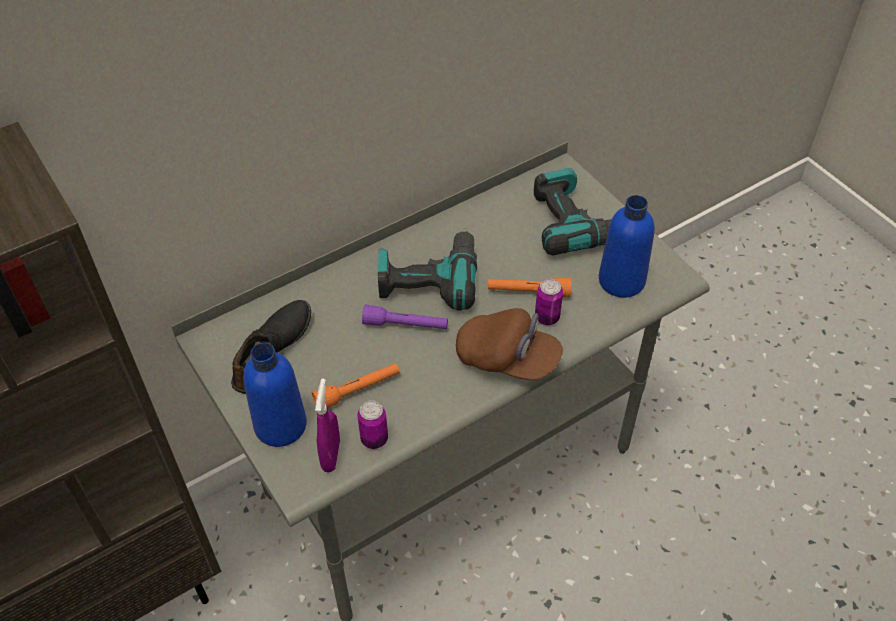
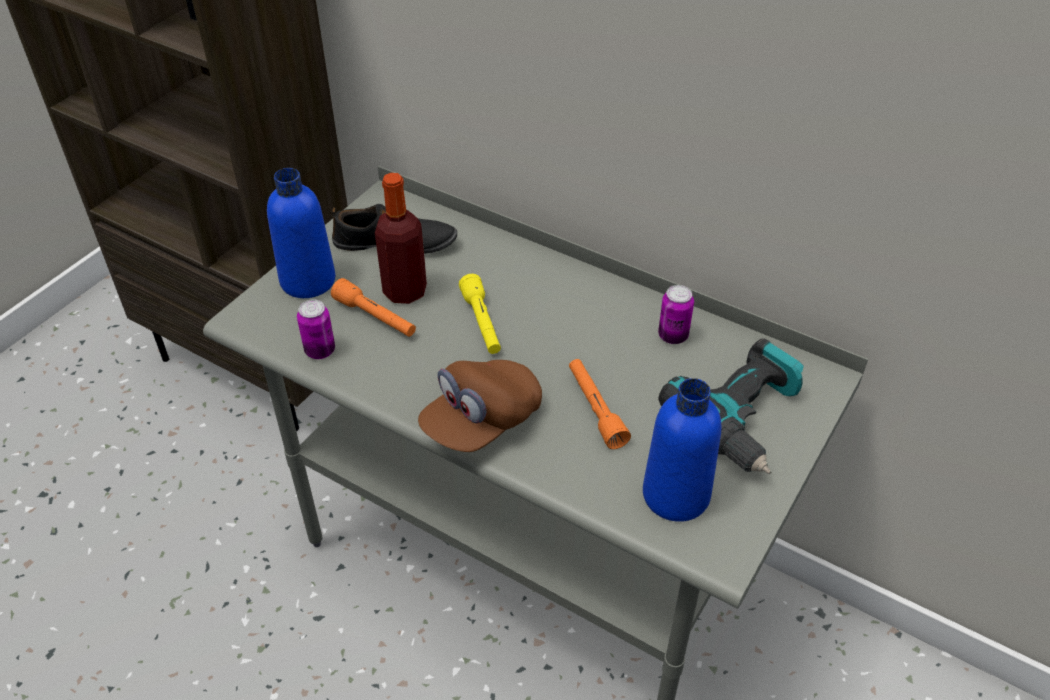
camera: 65 degrees right, 5 degrees down
purple spray bottle [315,378,340,473] -> none
purple flashlight [362,305,448,329] -> yellow flashlight [459,274,501,354]
power drill [378,228,477,311] -> none
brown cap [456,308,563,380] -> brown cap turned 45 degrees clockwise [418,360,542,452]
can [535,279,563,325] -> can moved to [658,285,694,344]
none -> bottle [375,173,427,304]

